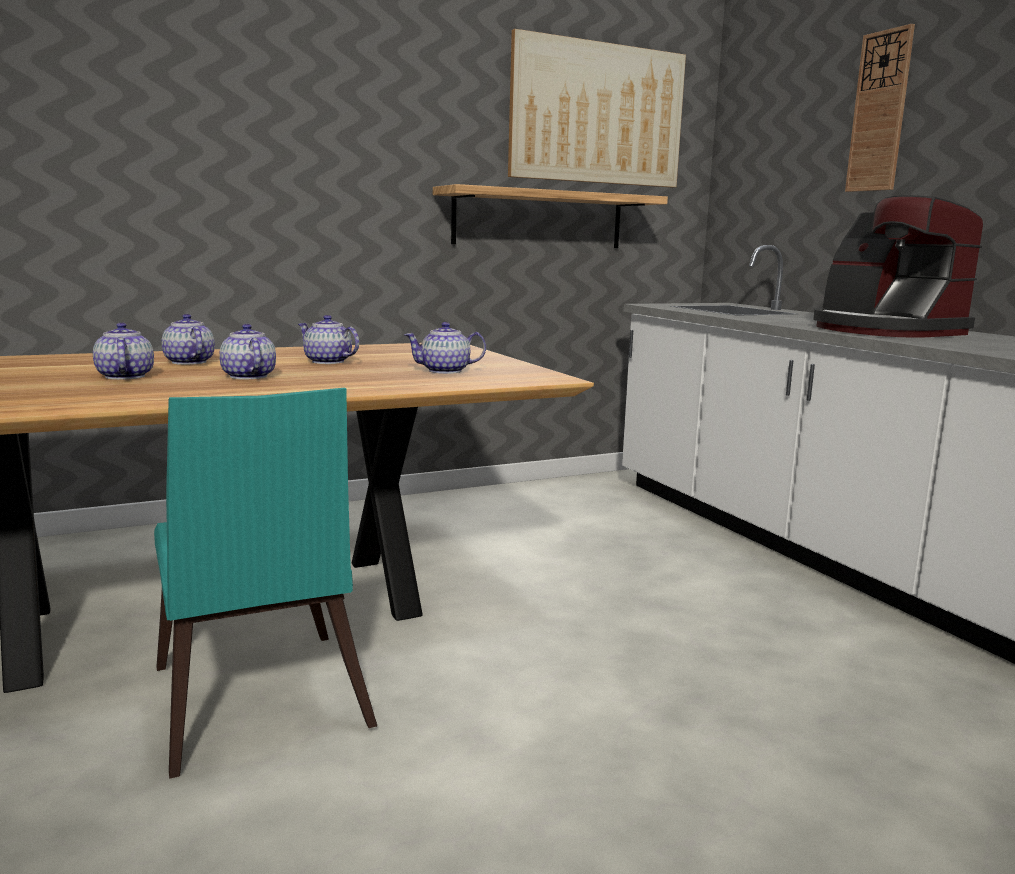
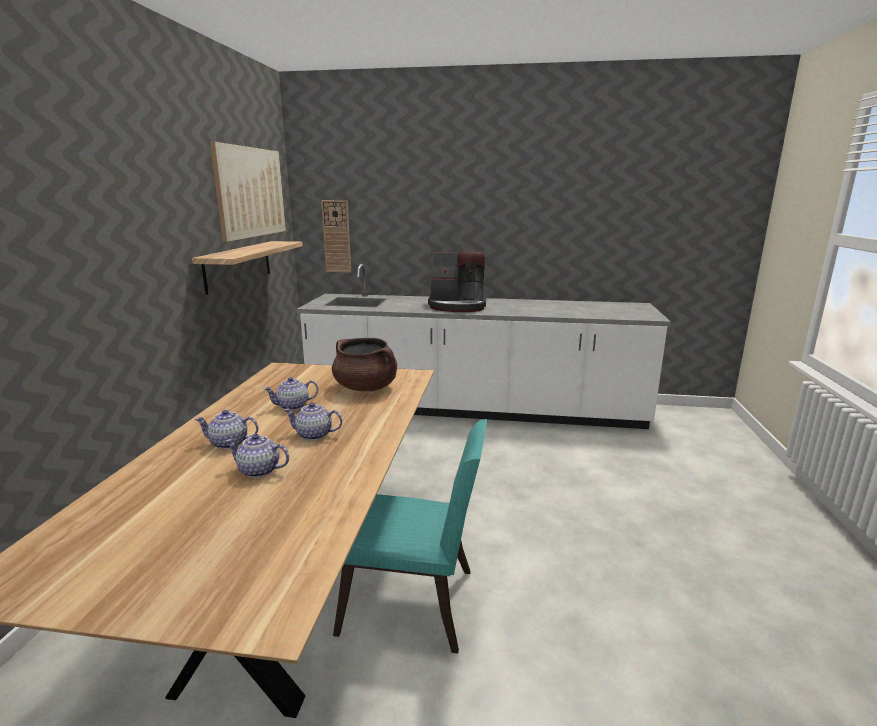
camera: 55 degrees left, 5 degrees up
teapot [404,322,486,374] -> brown cooking pot [332,338,397,391]
wall clock [845,24,915,192] -> wall clock moved to [321,200,351,273]

